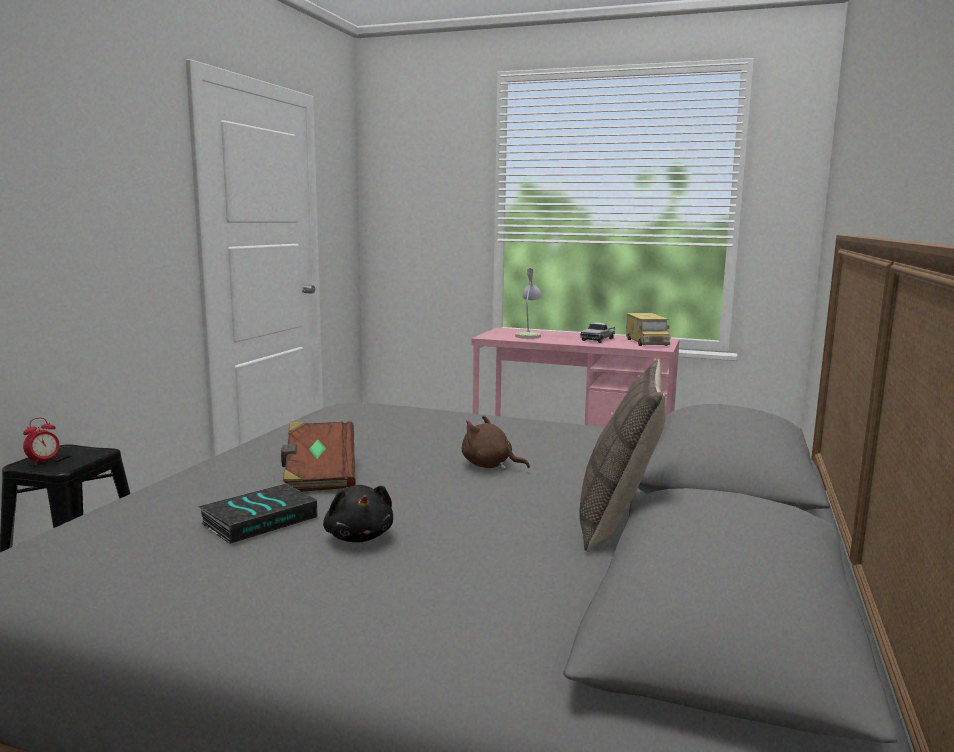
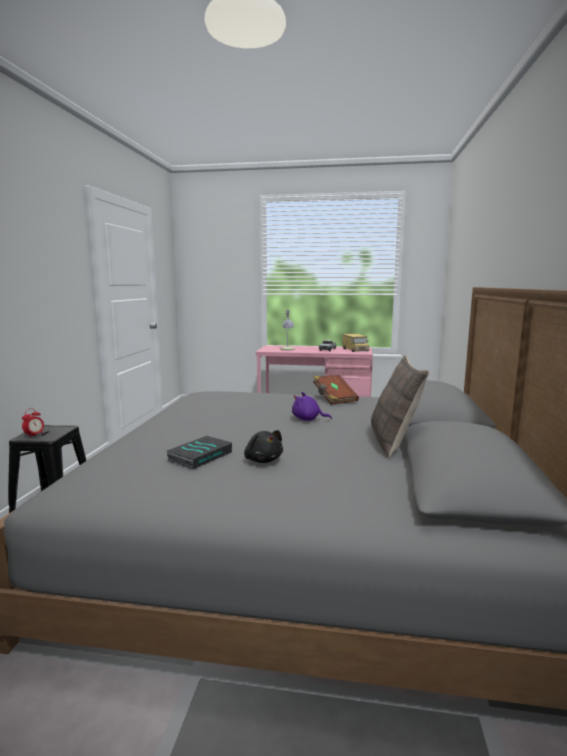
camera: 10 degrees left, 0 degrees up
brown book [281,421,356,492] -> brown book moved to [313,375,359,405]
brown plush toy [462,416,530,470] -> purple plush toy [292,392,332,421]

